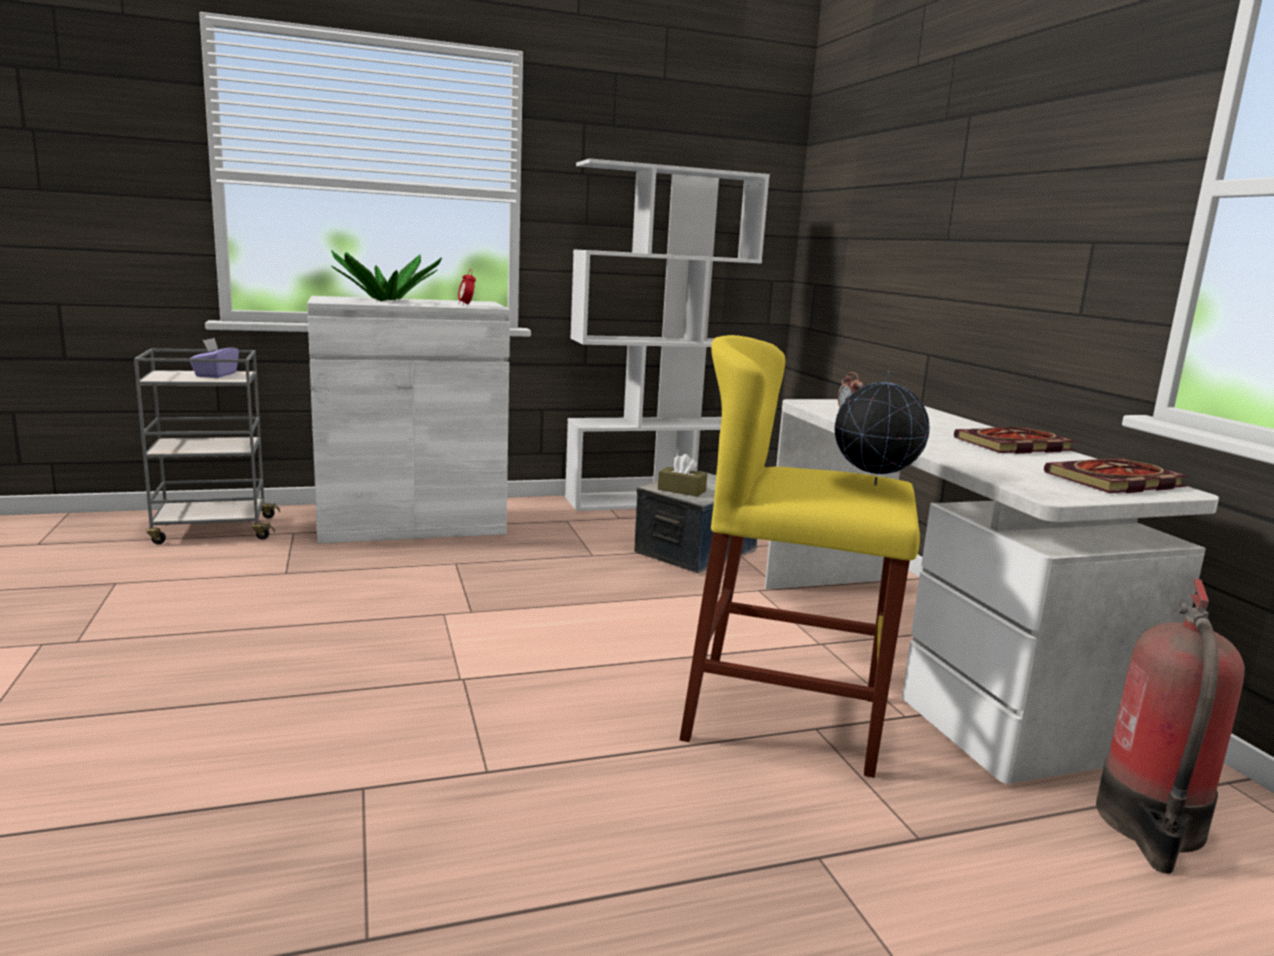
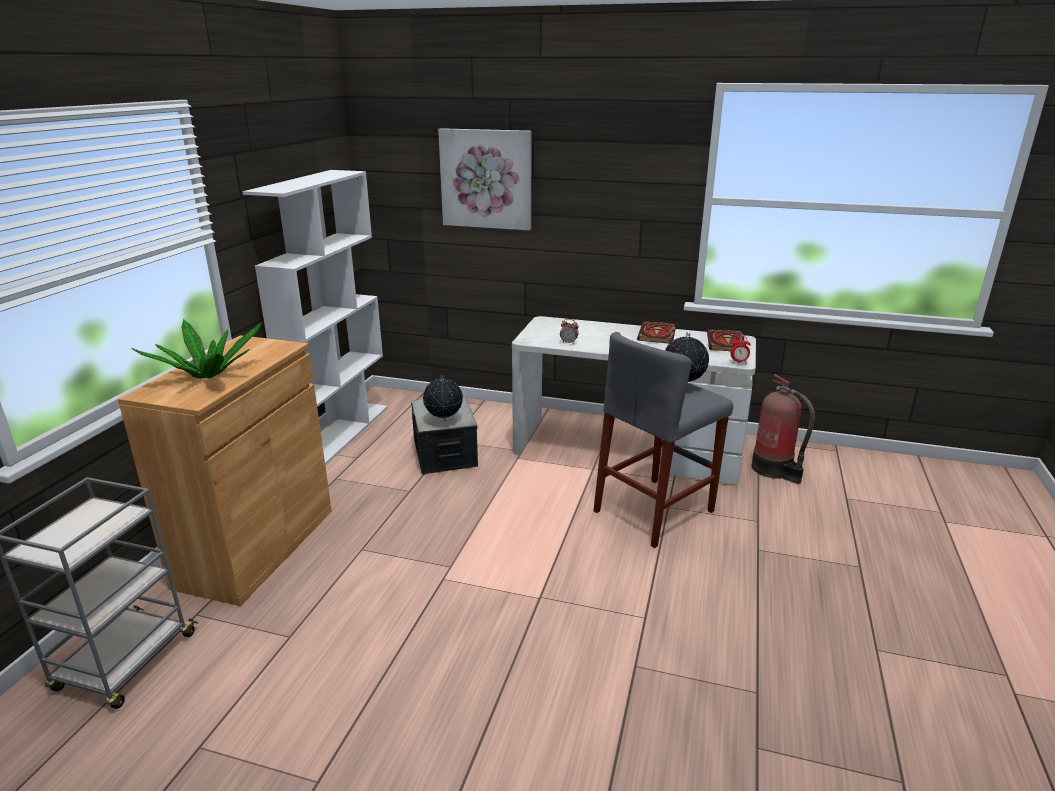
camera: 55 degrees left, 10 degrees up
purple tissue box [190,338,239,378] -> none
white cabinet [307,296,510,543] -> brown cabinet [118,335,332,606]
alarm clock [458,269,476,305] -> alarm clock moved to [730,336,751,363]
brown tissue box [658,454,707,497] -> globe [423,376,463,421]
yellow stool [679,335,920,778] -> grey stool [594,332,733,548]
none -> picture [438,128,531,231]

